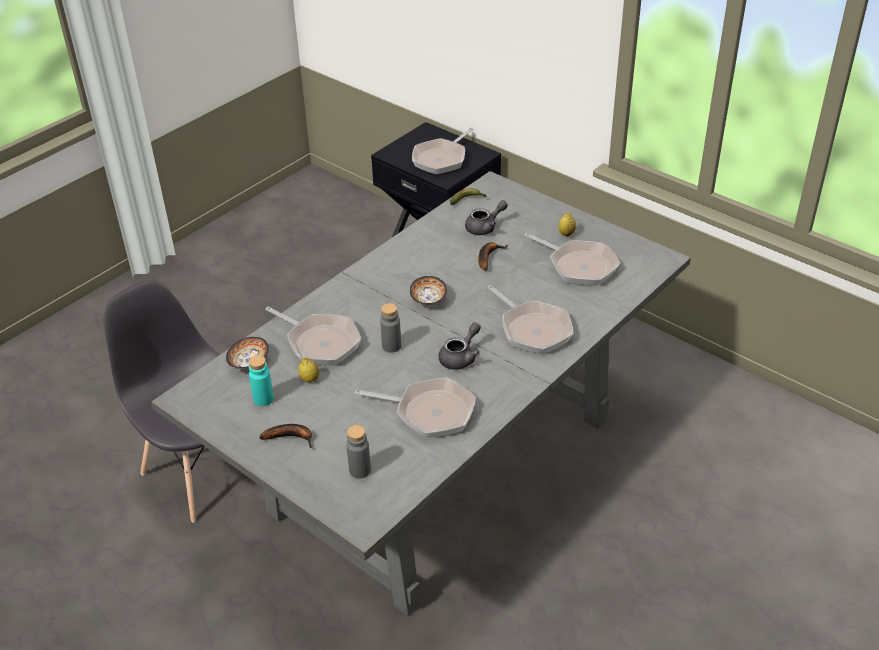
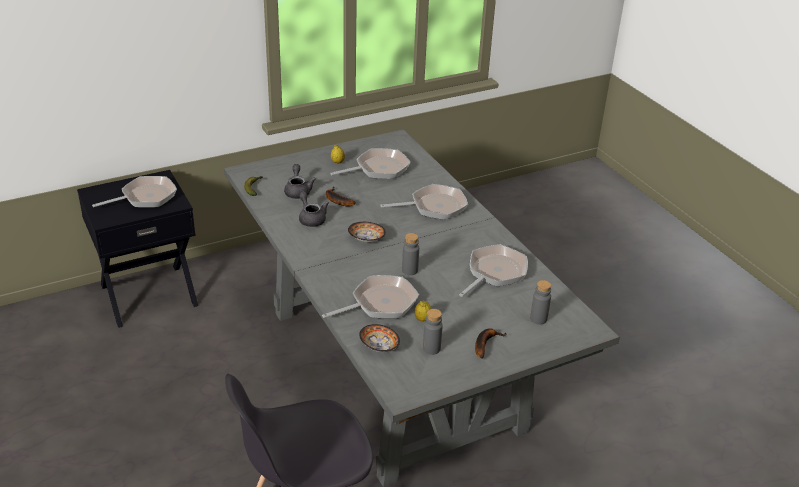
camera: 70 degrees left, 5 degrees down
turquoise bottle [249,355,274,406] -> grey bottle [423,309,443,355]
frying pan [412,127,473,174] -> frying pan turned 90 degrees counterclockwise [92,176,177,208]
grey teapot [438,322,481,370] -> grey teapot moved to [299,191,329,227]

